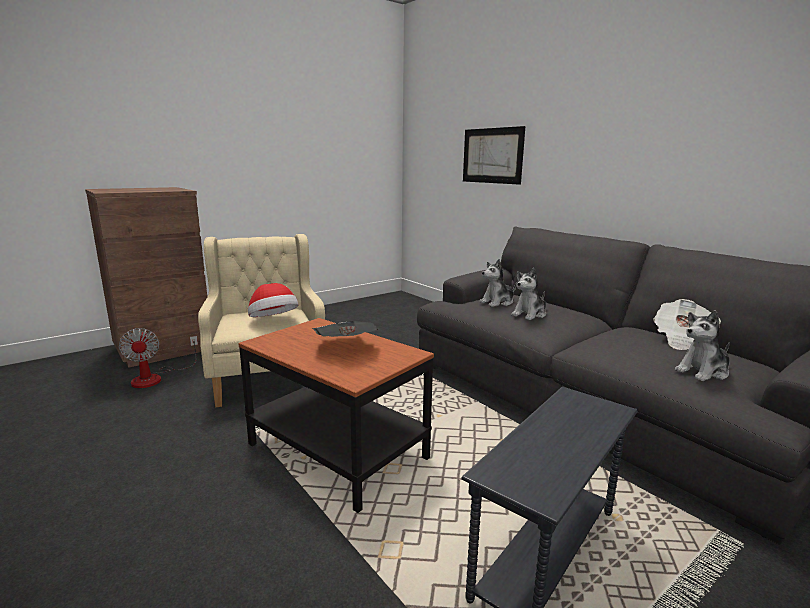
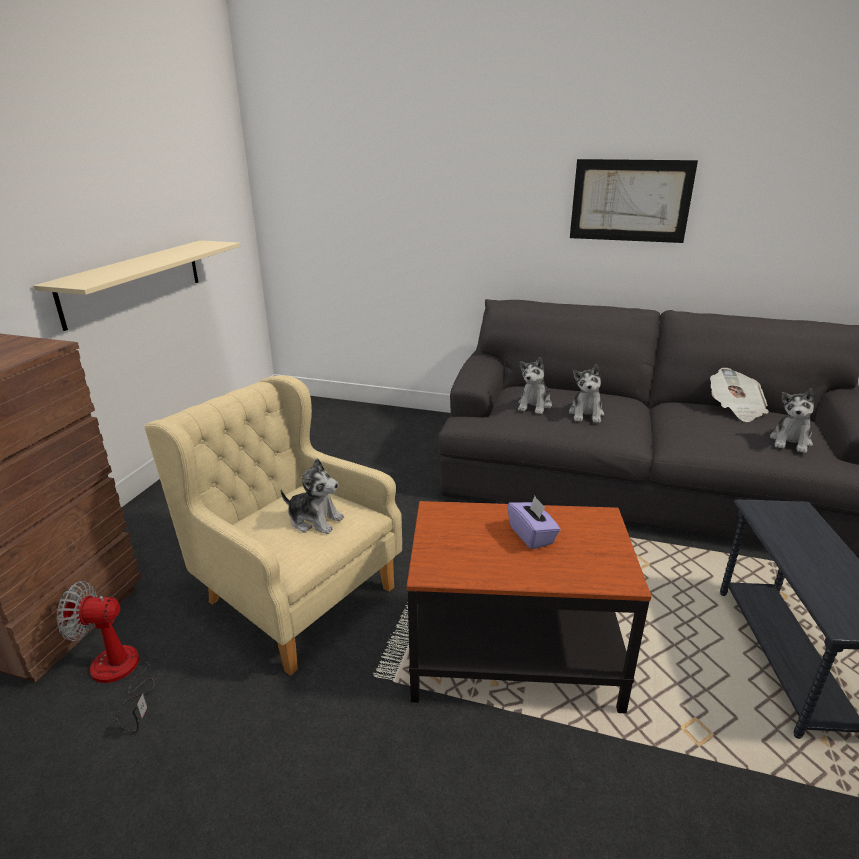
camera: 35 degrees left, 10 degrees up
fan [119,328,198,388] -> fan turned 150 degrees clockwise [57,581,155,733]
hat [248,283,299,317] -> plush toy [281,458,344,534]
newspaper [312,321,378,337] -> purple tissue box [507,496,560,549]
picture [463,126,525,185] -> picture moved to [570,159,698,243]
none -> beige shelf [33,240,240,331]

